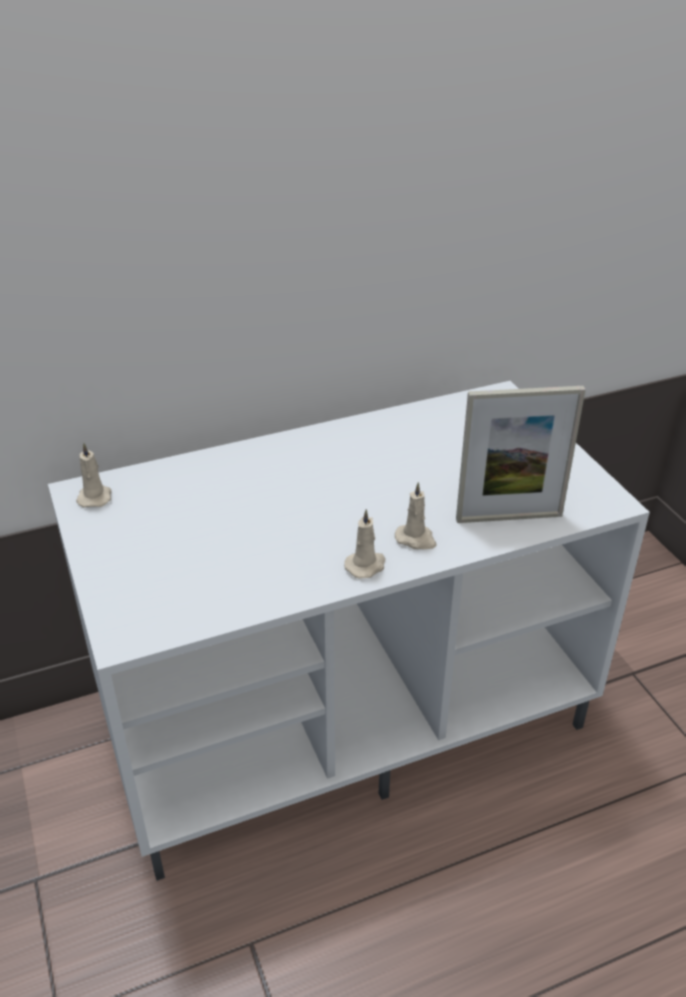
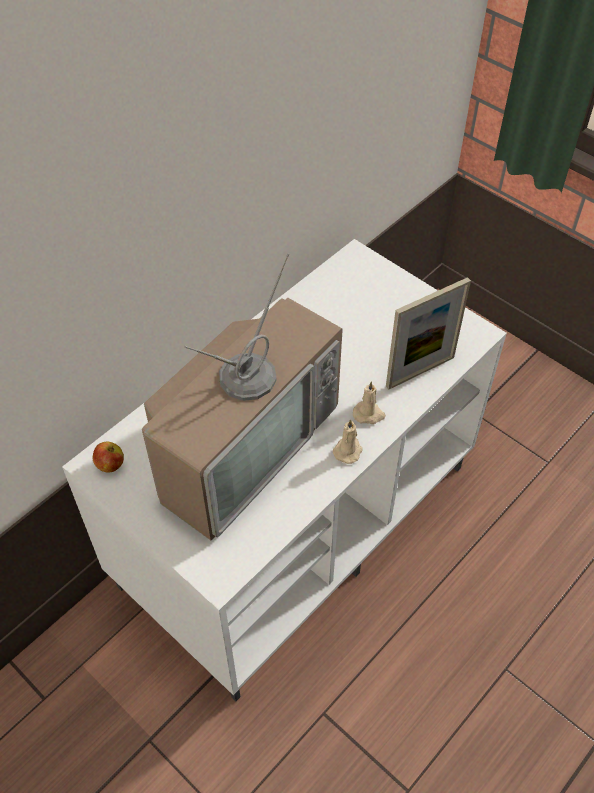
camera: 25 degrees left, 15 degrees up
beige candle [76,443,112,508] -> apple [93,442,124,473]
none -> television [142,254,343,540]

